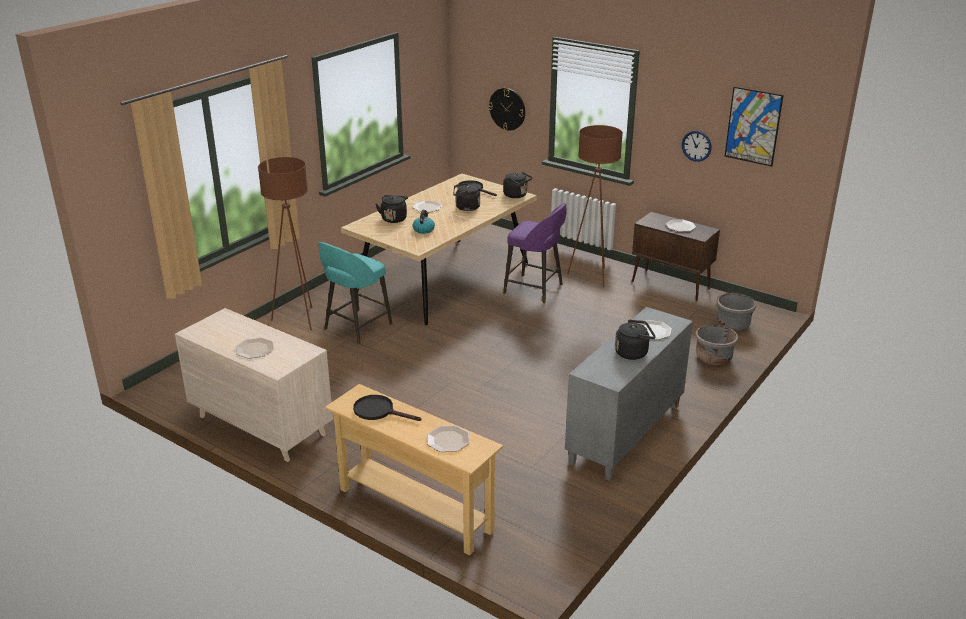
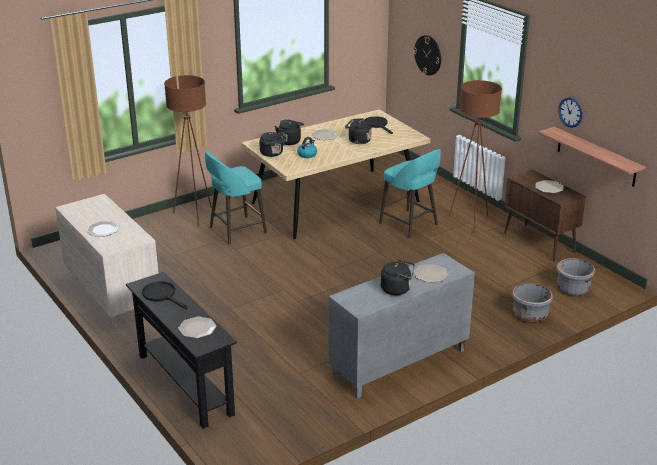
camera: 20 degrees right, 0 degrees up
beige console table [325,384,503,556] -> black console table [126,272,237,429]
black kettle [503,172,532,198] -> black kettle moved to [259,132,286,157]
purple stool [503,203,566,303] -> turquoise stool [379,149,441,239]
picture [725,87,783,167] -> none
none -> shelf [538,127,646,187]

